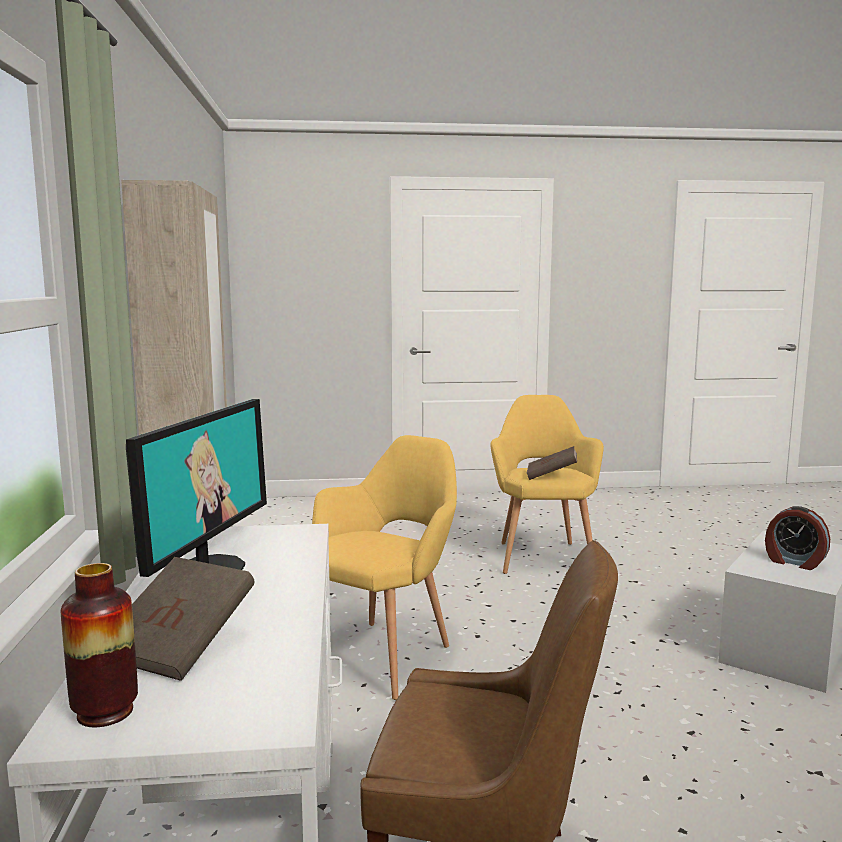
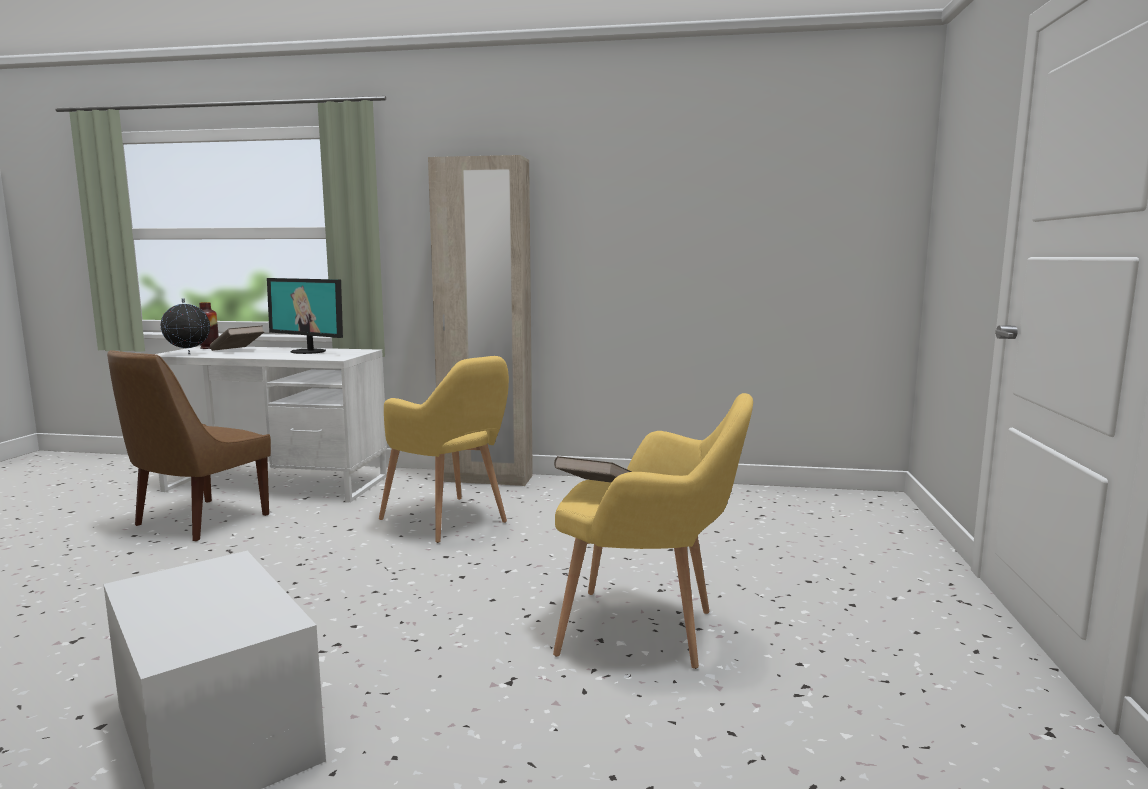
camera: 105 degrees right, 0 degrees up
alarm clock [765,506,830,570] -> none
none -> globe [160,298,210,354]

